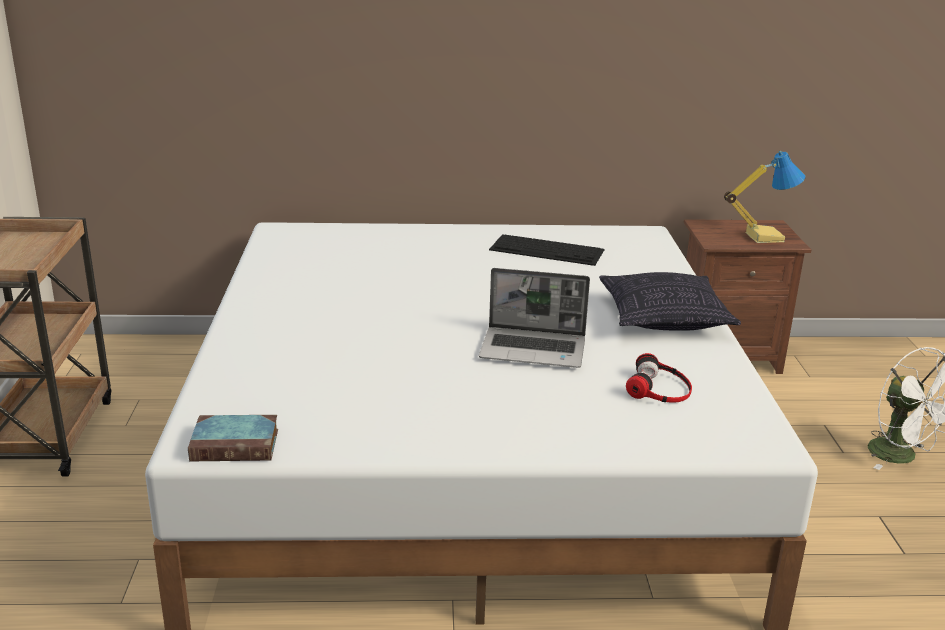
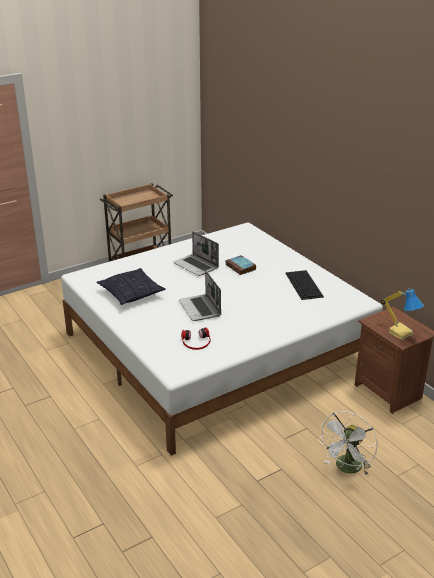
camera: 60 degrees right, 5 degrees up
book [188,415,278,461] -> book moved to [226,255,256,275]
pillow [599,272,741,331] -> pillow moved to [97,268,166,305]
none -> laptop [173,232,219,276]

